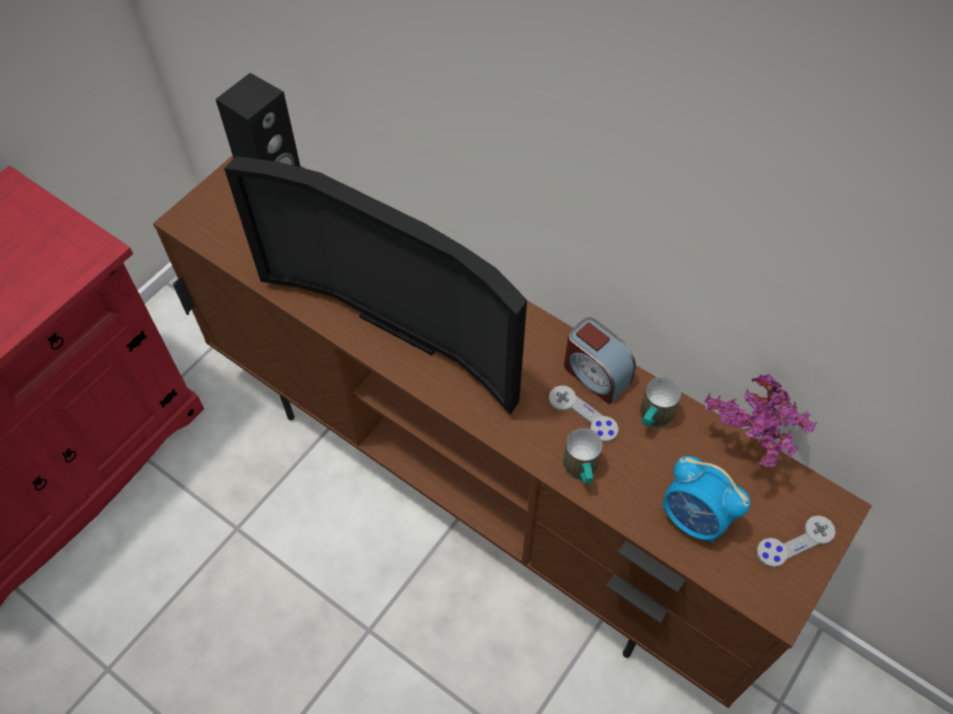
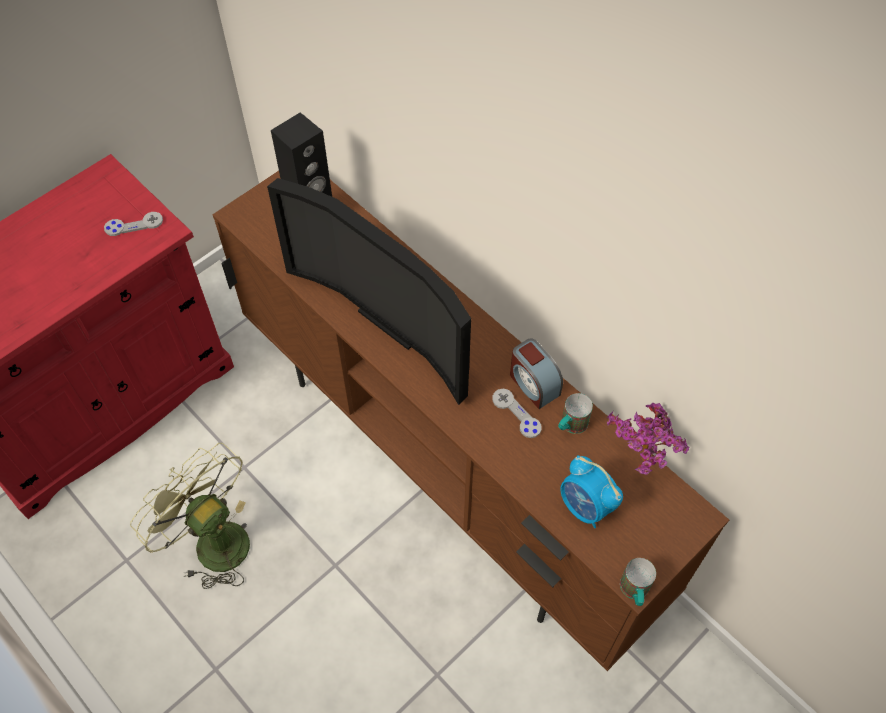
camera: 10 degrees right, 0 degrees up
mug [563,428,602,484] -> mug moved to [620,558,656,606]
grey game controller [756,515,836,568] -> grey game controller moved to [104,212,163,236]
none -> green fan [130,443,250,589]

